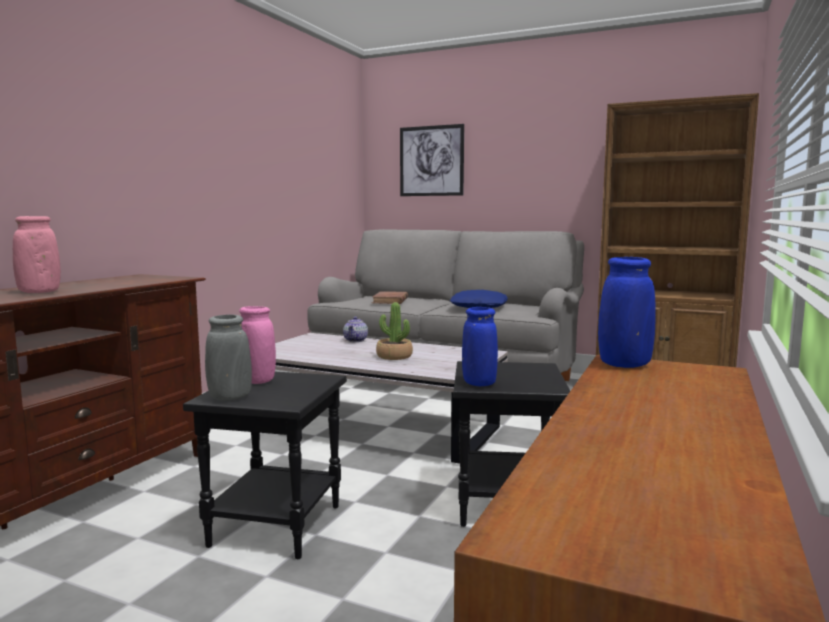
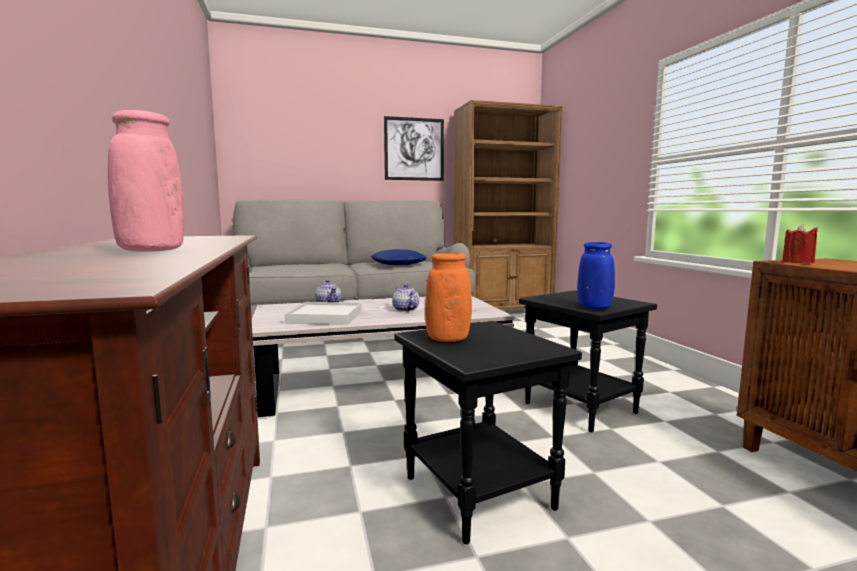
camera: 40 degrees left, 0 degrees up
grey vase [205,314,252,401] -> none
pink vase [239,306,276,384] -> orange vase [425,253,472,342]
brown book [372,291,408,304] -> none
potted plant [376,302,413,360] -> teapot [392,284,419,312]
picture [400,124,464,196] -> picture moved to [384,116,444,181]
blue vase [598,257,656,368] -> red candle [782,224,818,263]
none -> white tray [285,302,362,325]

